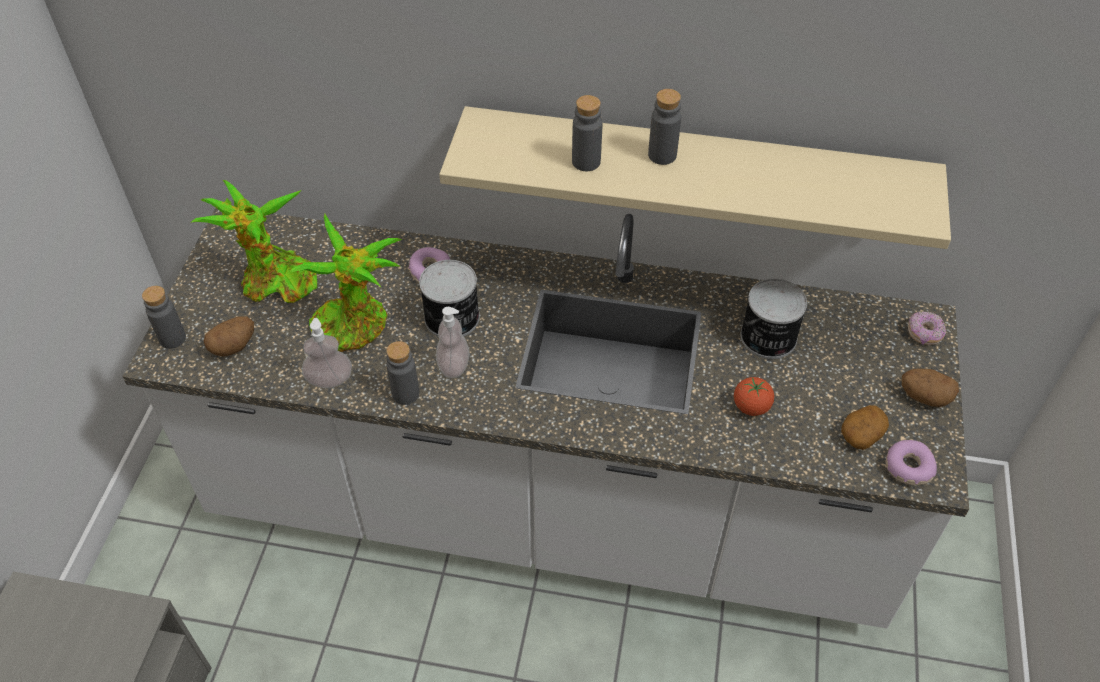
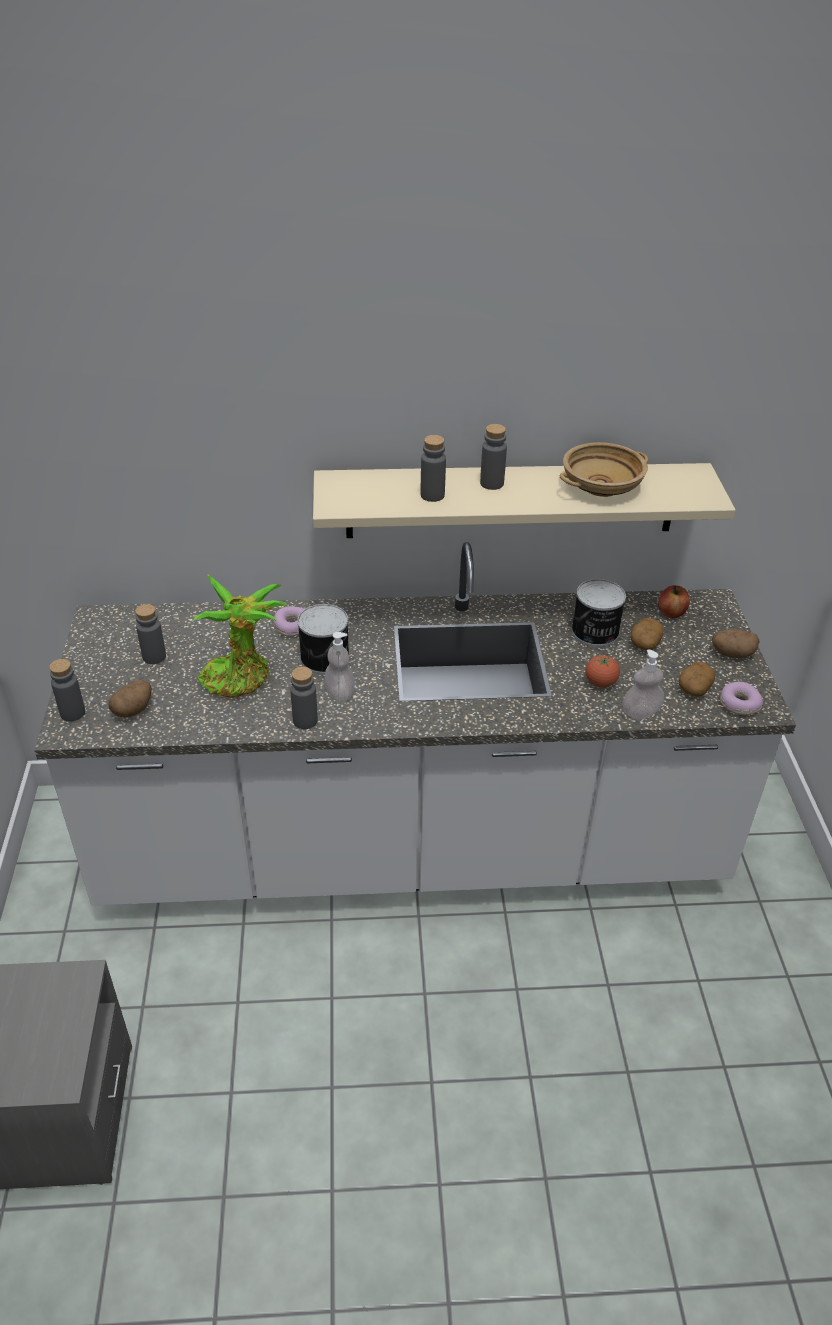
camera: 15 degrees left, 10 degrees down
potted plant [190,180,317,303] -> grey bottle [135,604,166,664]
soap dispenser [302,318,352,388] -> soap dispenser moved to [623,649,664,719]
donut [908,312,946,345] -> none
none -> beige bowl [560,442,648,497]
none -> potato [630,618,664,650]
none -> apple [658,585,690,618]

